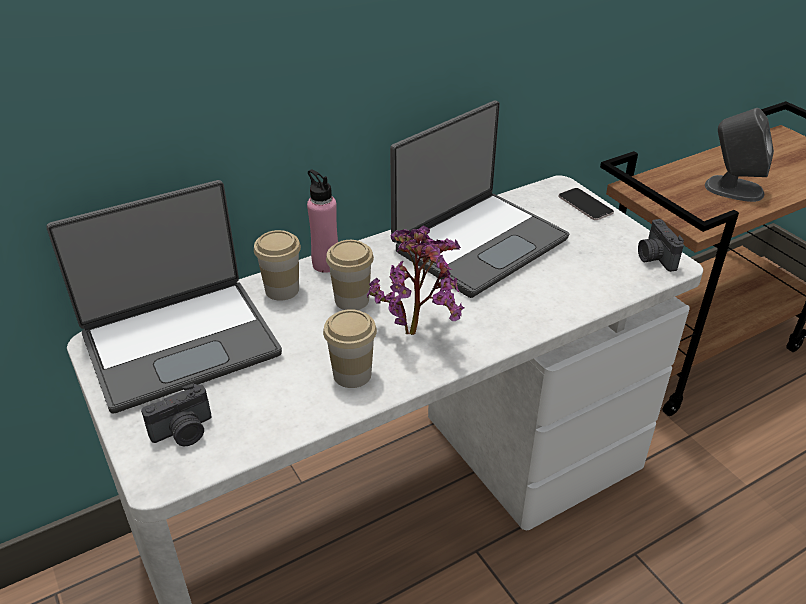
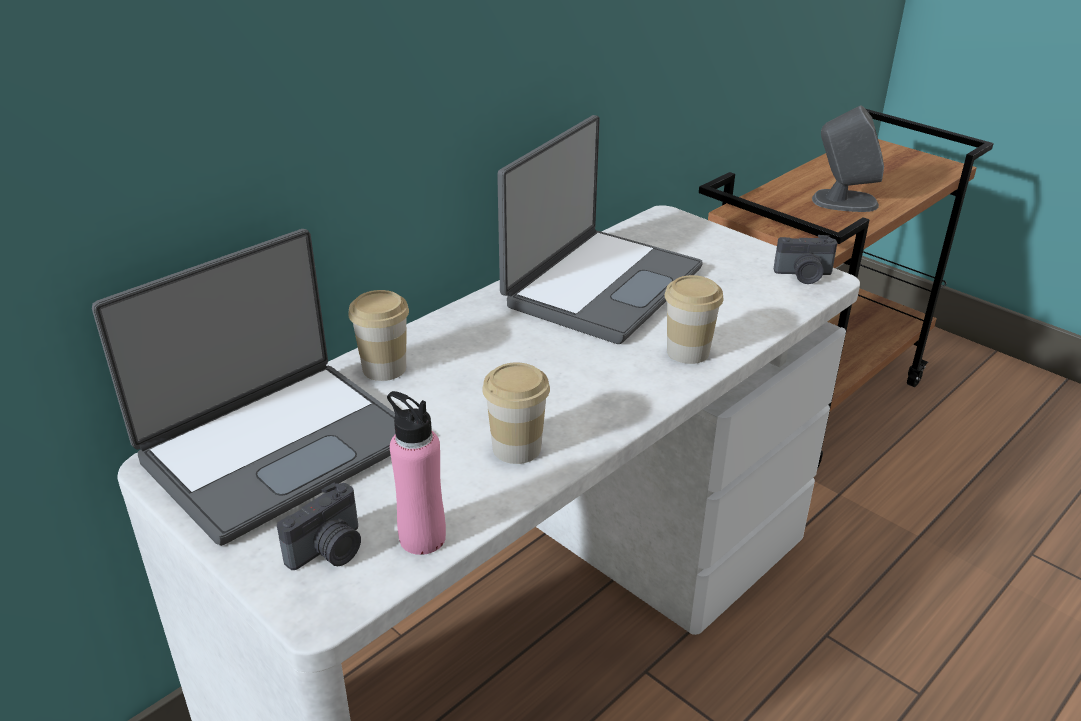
camera: 15 degrees left, 5 degrees down
pink bottle [307,170,338,273] -> pink bottle moved to [387,391,446,555]
cup [326,240,374,310] -> cup moved to [664,275,723,364]
potted plant [367,226,464,335] -> none
phone [558,188,614,220] -> none
camera [638,219,684,272] -> camera turned 60 degrees counterclockwise [774,235,837,284]

